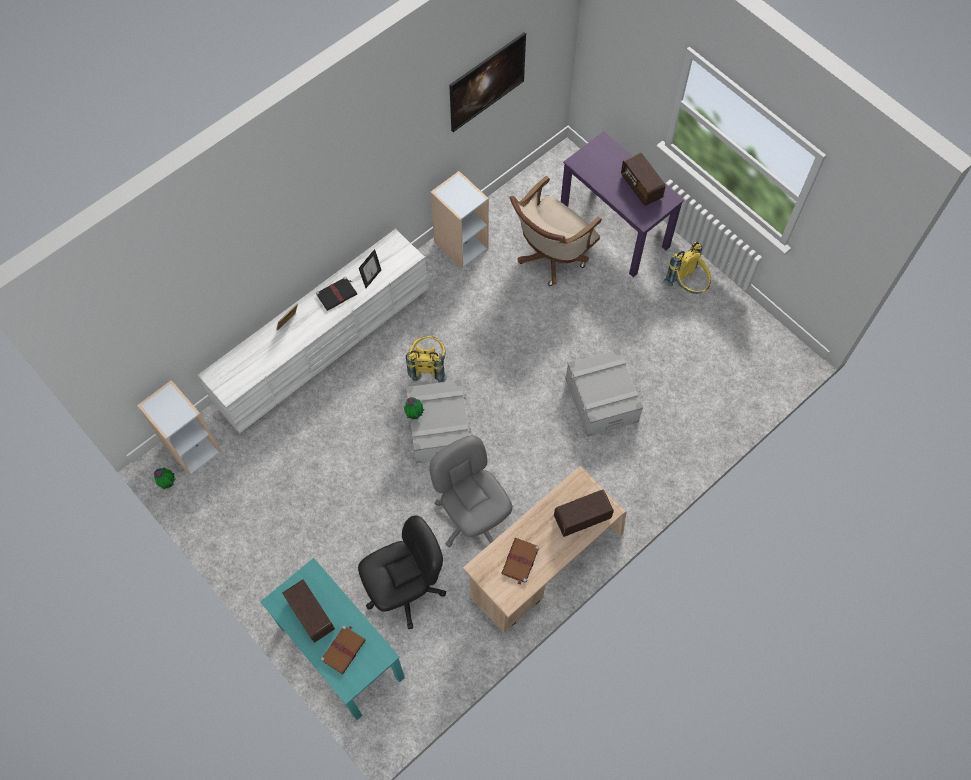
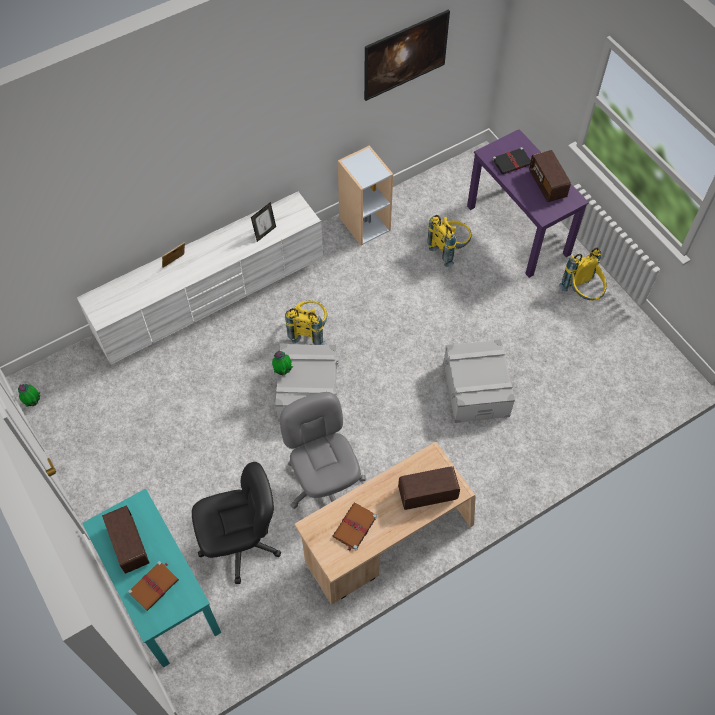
camera: 10 degrees right, 5 degrees down
bookcase [137,380,221,476] -> none
black book [316,276,357,311] -> black book moved to [492,147,531,174]
office chair [509,176,602,286] -> yellow backpack [427,215,471,267]

